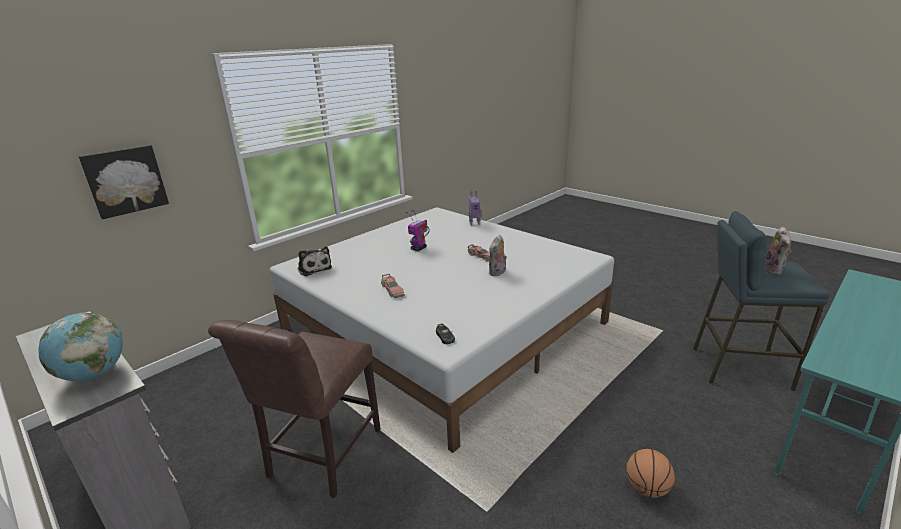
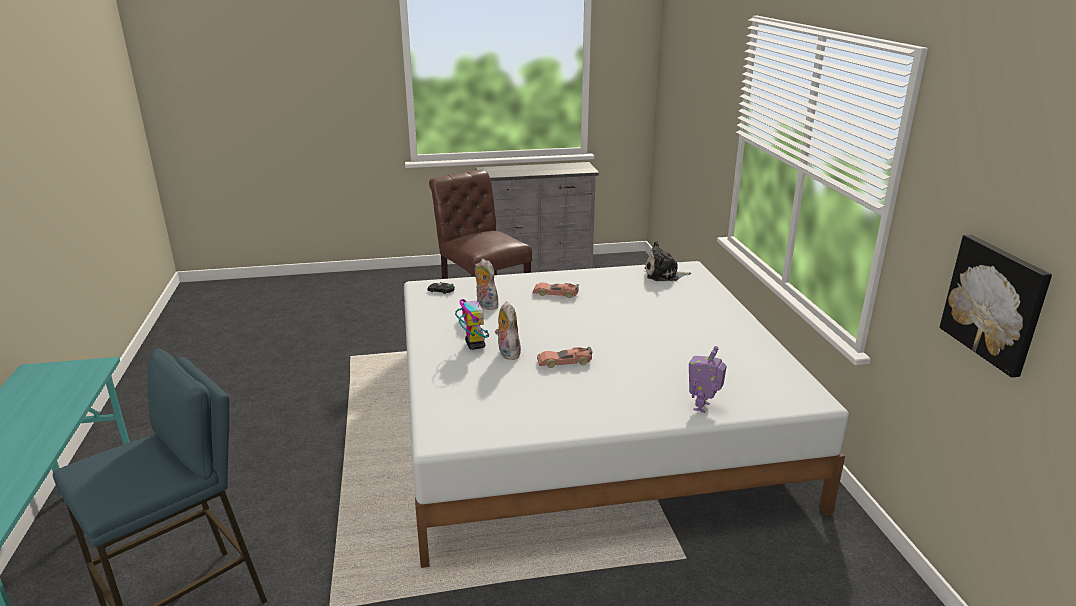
camera: 125 degrees right, 0 degrees up
globe [39,313,123,381] -> none
picture [79,145,169,219] -> picture moved to [939,235,1052,378]
toy robot [406,210,430,251] -> toy robot moved to [455,288,494,350]
basketball [626,449,675,498] -> none
plush toy [765,226,792,275] -> plush toy moved to [474,259,498,310]

